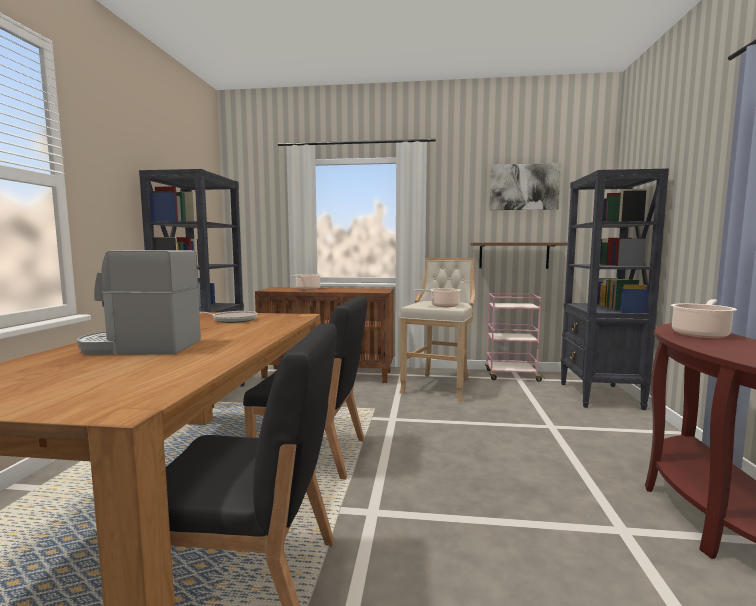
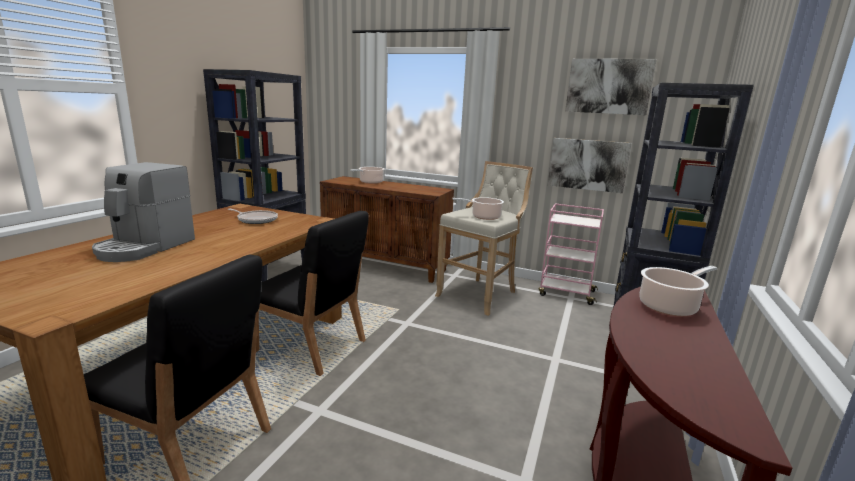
camera: 15 degrees right, 10 degrees up
coffee machine [77,250,201,355] -> coffee machine turned 90 degrees counterclockwise [92,162,195,262]
shelf [470,242,568,269] -> picture [548,138,632,193]

